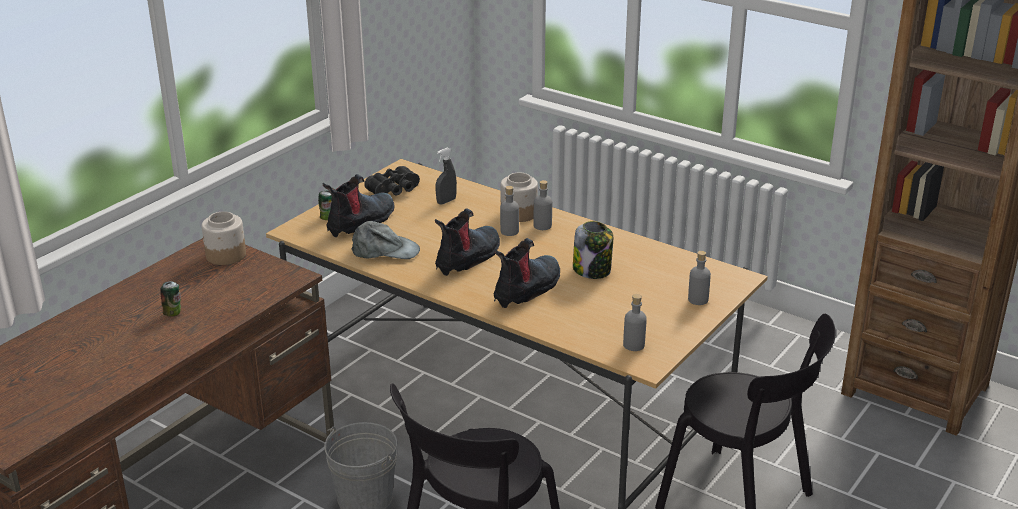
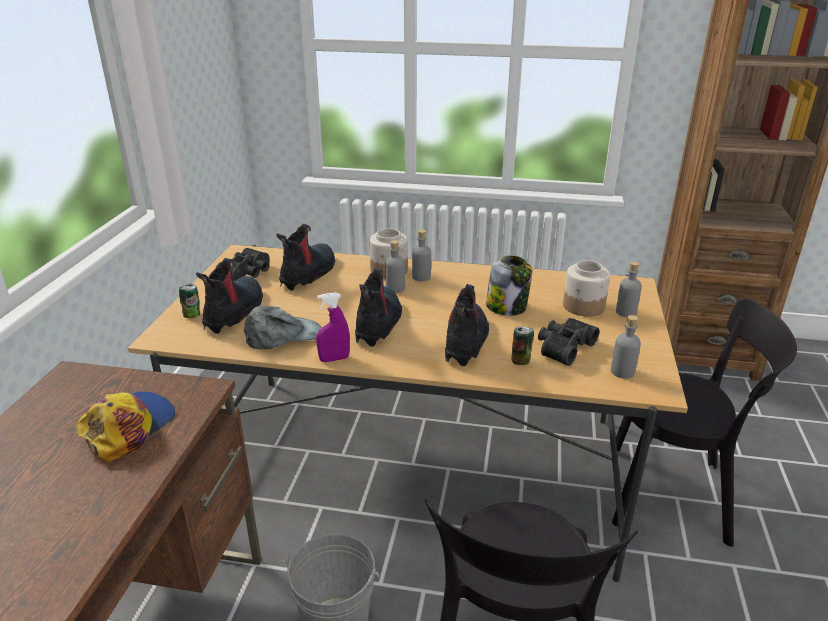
camera: 25 degrees left, 0 degrees up
can [160,281,181,317] -> can moved to [511,326,534,365]
jar [202,211,246,265] -> jar moved to [563,260,610,317]
grey spray bottle [436,147,457,205] -> boot [276,224,335,291]
none -> cap [76,391,176,462]
none -> purple spray bottle [316,292,350,362]
none -> black binoculars [538,318,599,366]

